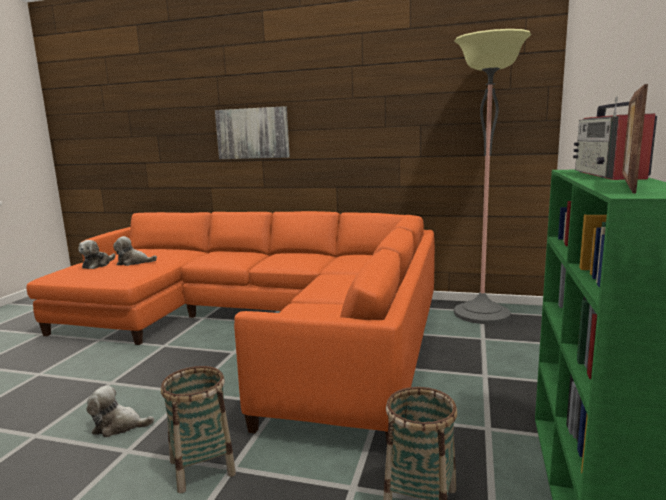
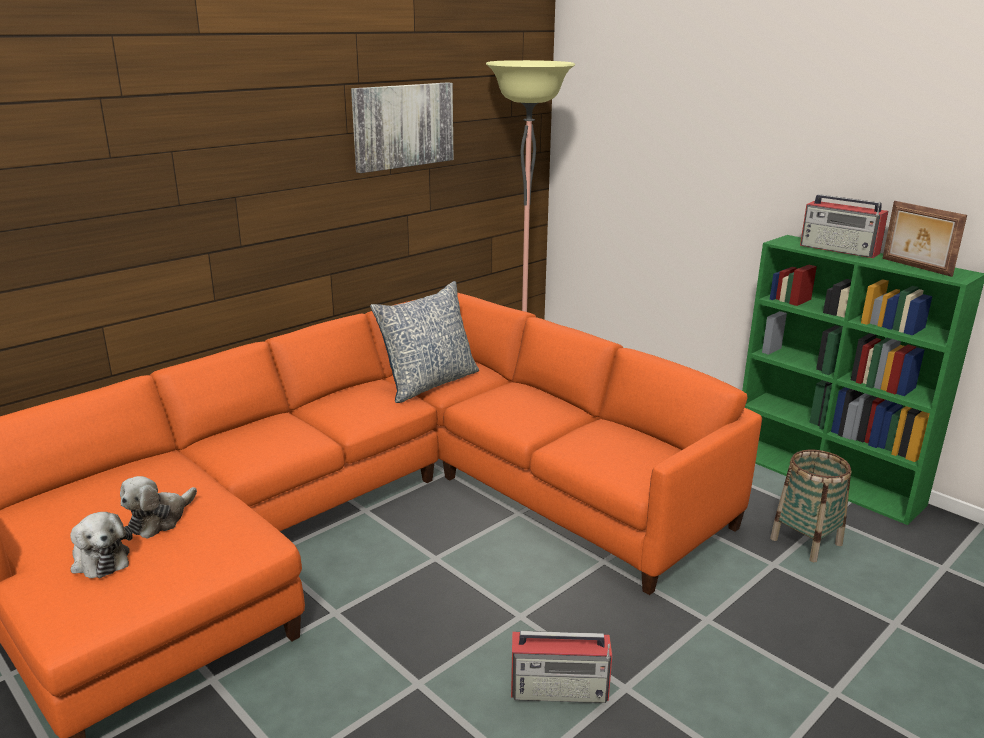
camera: 60 degrees left, 10 degrees up
plush toy [87,386,154,437] -> radio [511,631,612,703]
basket [161,366,236,493] -> none
picture [215,106,290,159] -> picture moved to [351,82,453,173]
none -> pillow [370,281,479,403]

